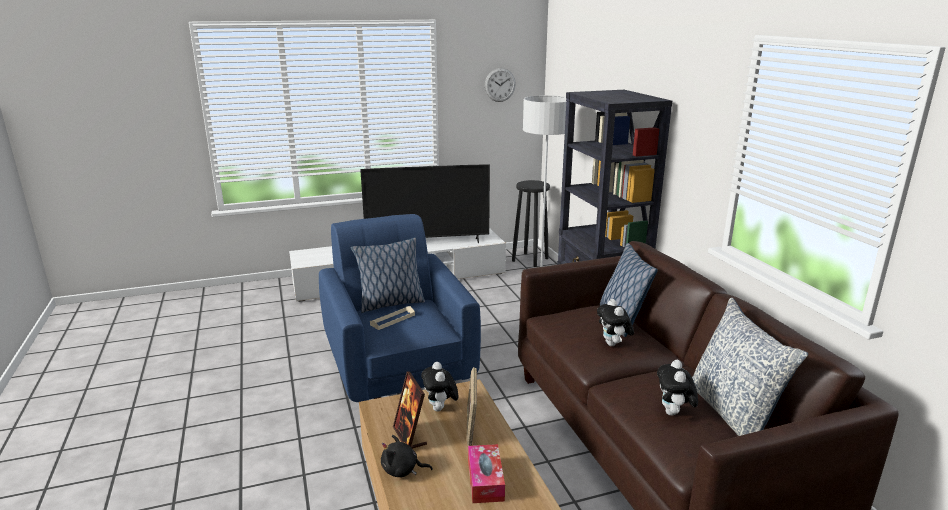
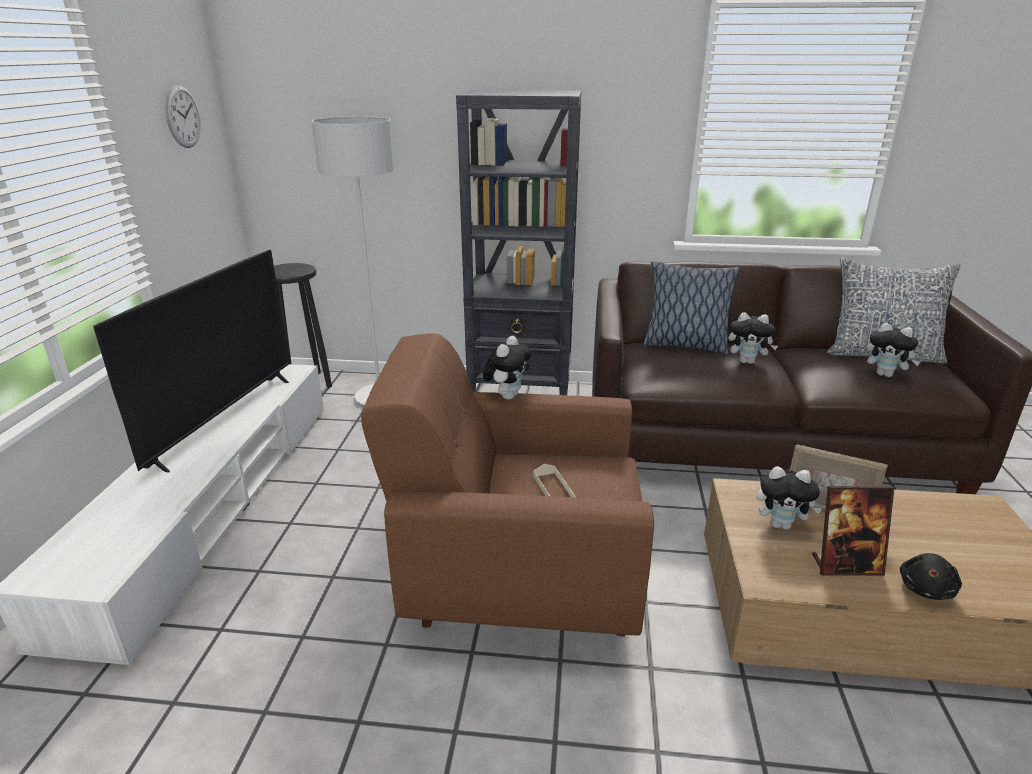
camera: 65 degrees left, 5 degrees up
blue armchair [319,214,481,402] -> brown armchair [361,333,654,637]
pillow [350,237,425,313] -> none
tissue box [468,444,505,503] -> none
none -> plush toy [483,336,531,400]

